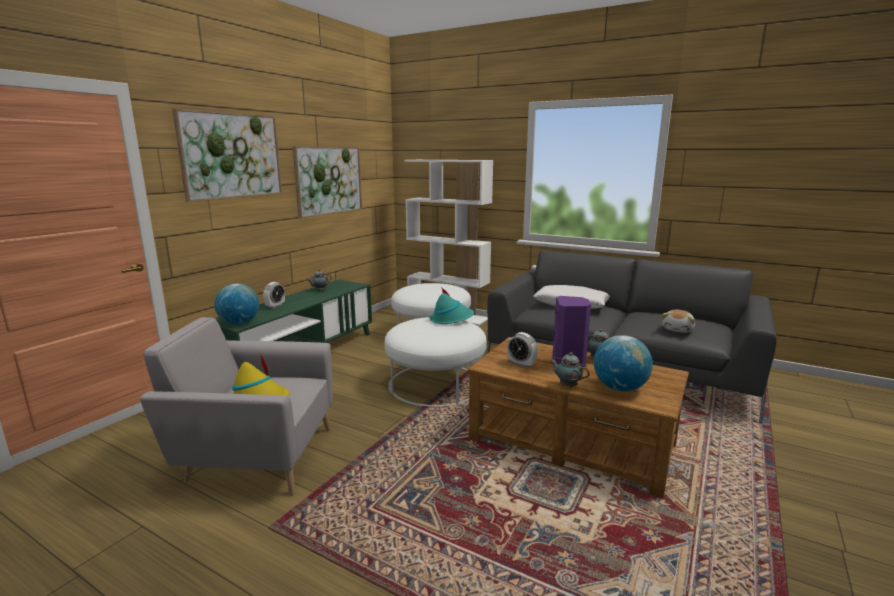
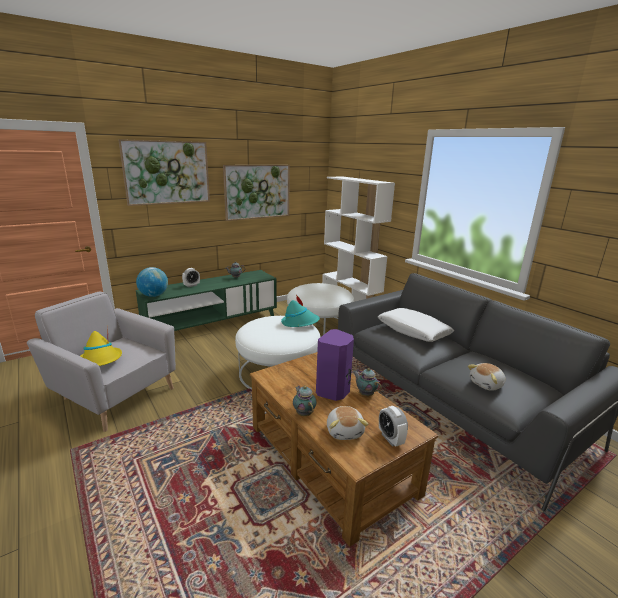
camera: 25 degrees right, 5 degrees up
alarm clock [507,332,538,368] -> alarm clock moved to [379,406,408,447]
globe [594,335,653,392] -> plush toy [327,406,368,440]

